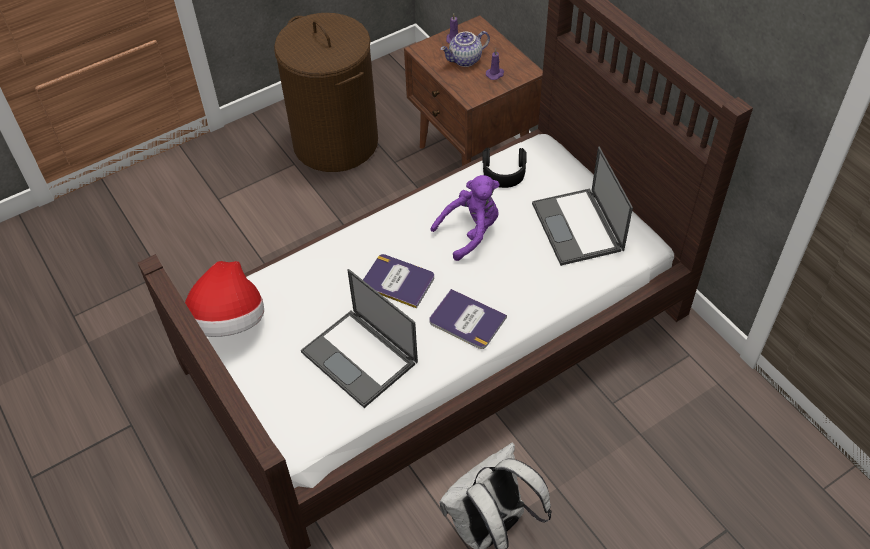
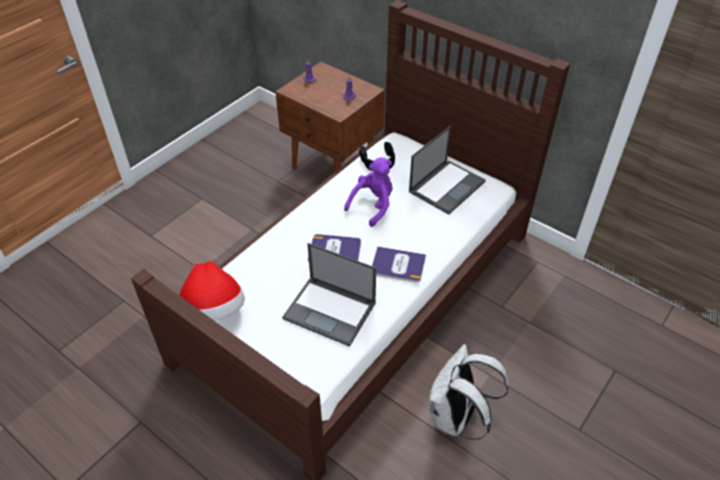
camera: 20 degrees left, 5 degrees down
brown laundry basket [274,13,378,172] -> none
teapot [440,31,490,67] -> none
laptop [532,147,633,266] -> laptop turned 105 degrees counterclockwise [409,125,486,215]

